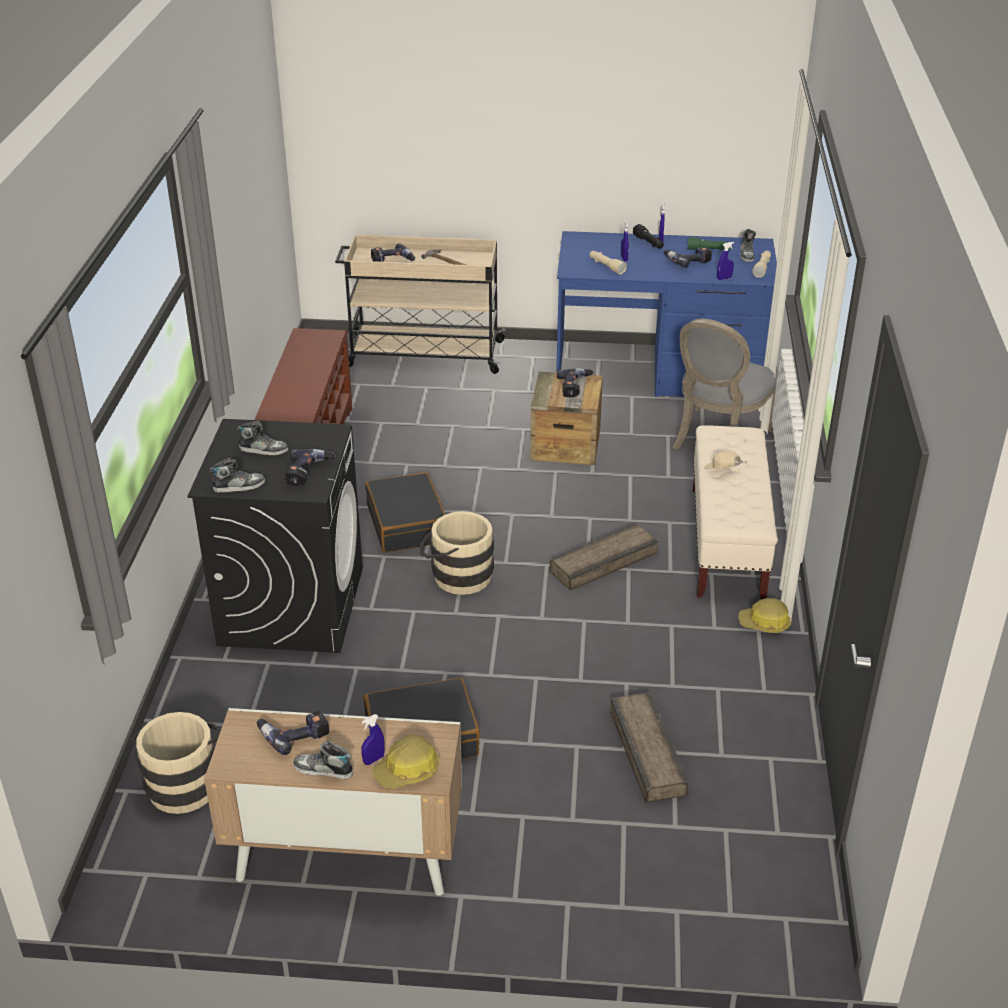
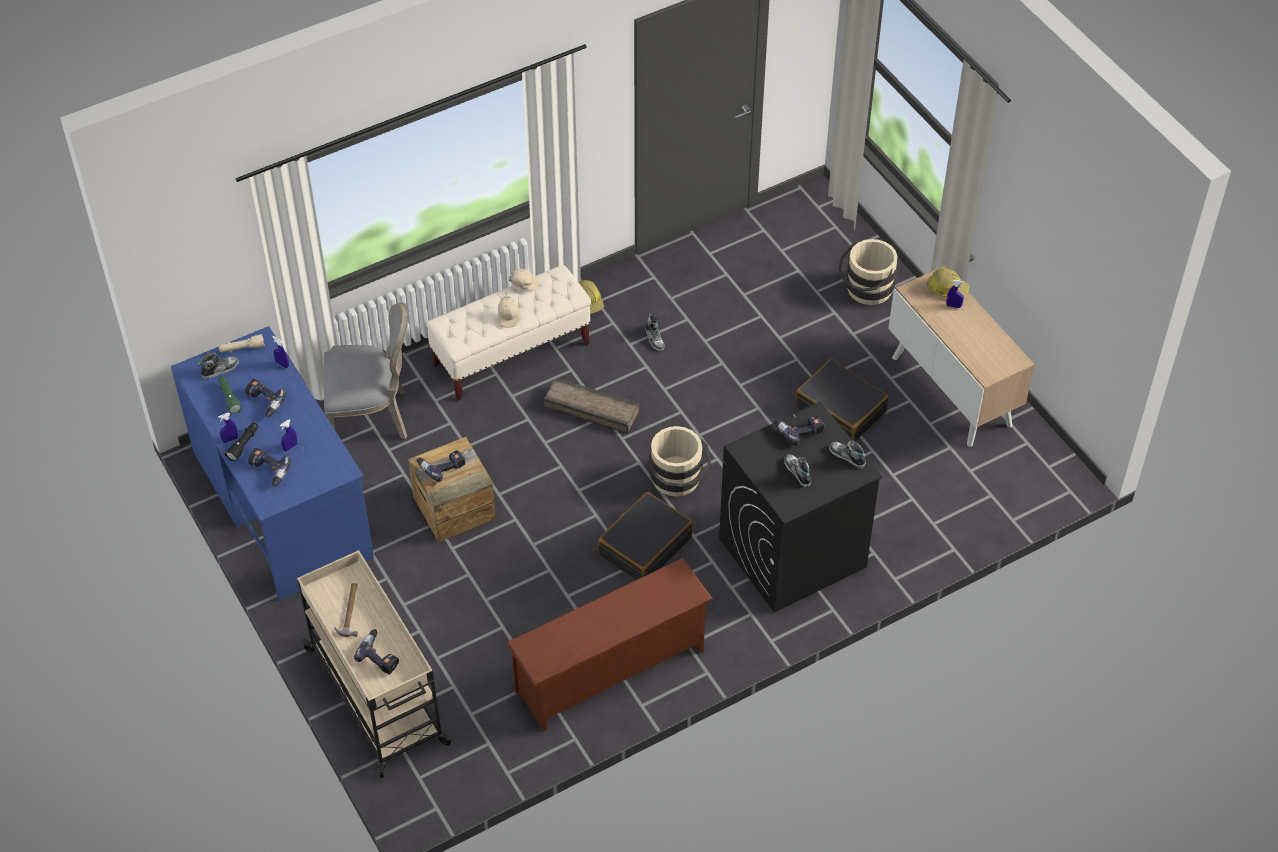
camera: 125 degrees left, 15 degrees up
beige bucket [130,712,221,814] -> beige bucket moved to [838,239,898,305]
power drill [257,711,330,755] -> power drill moved to [248,448,291,487]
shoe [293,741,353,780] -> shoe moved to [645,314,665,351]
beige flashlight [589,251,627,275] -> none
crate [610,692,689,802] -> none
none -> beige cap [505,269,539,290]

